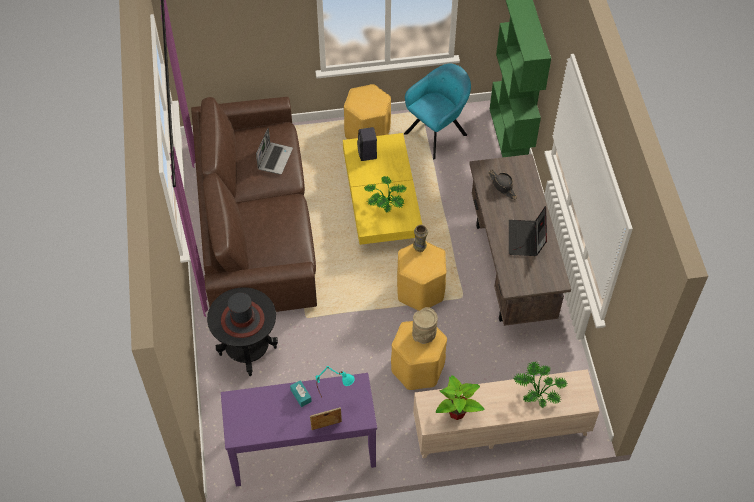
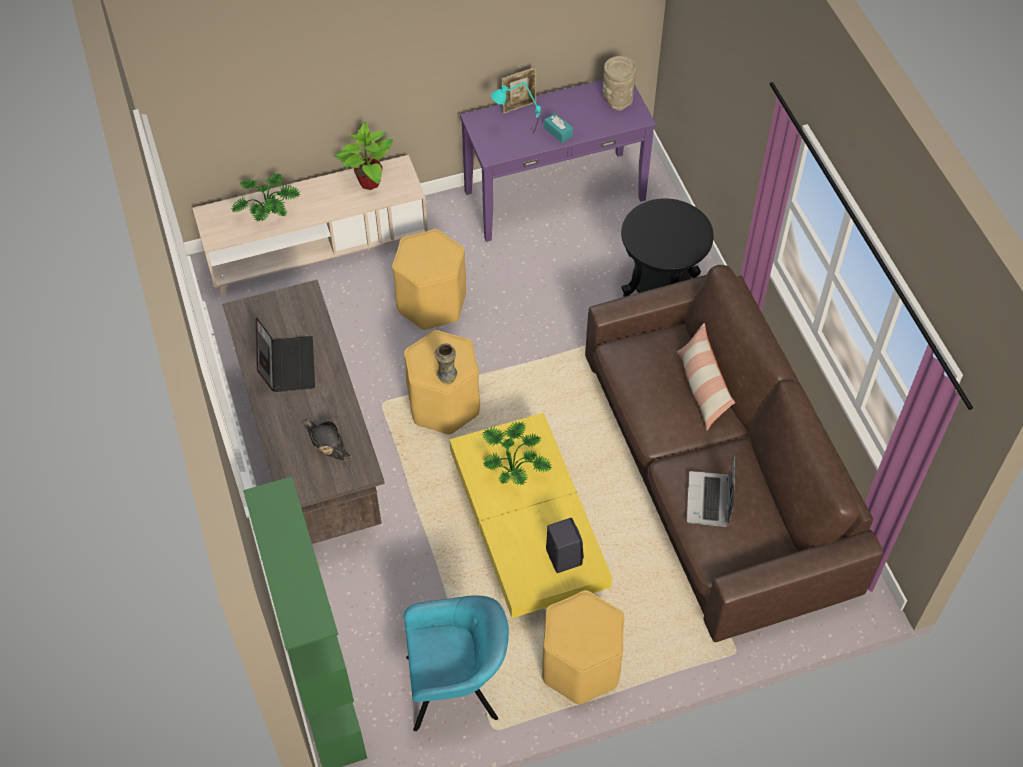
camera: 170 degrees right, 0 degrees up
hat [221,293,265,338] -> none
turquoise armchair [404,64,471,159] -> turquoise armchair turned 135 degrees counterclockwise [404,595,509,731]
beige vase [412,307,438,344] -> beige vase moved to [603,56,636,111]
none -> pillow [677,323,735,430]

